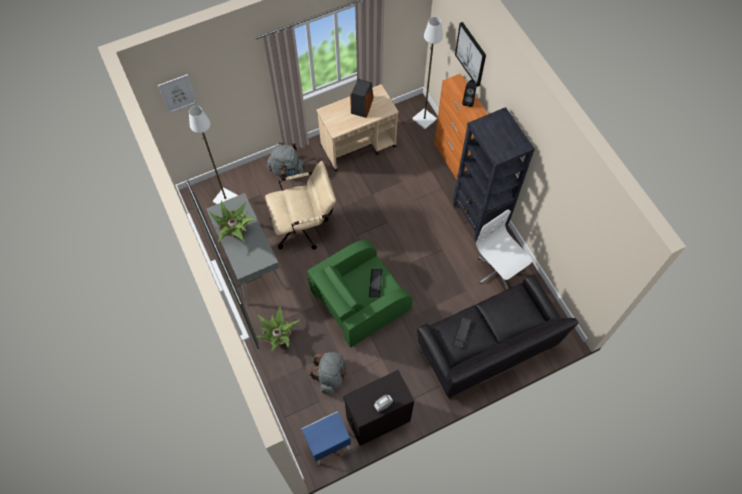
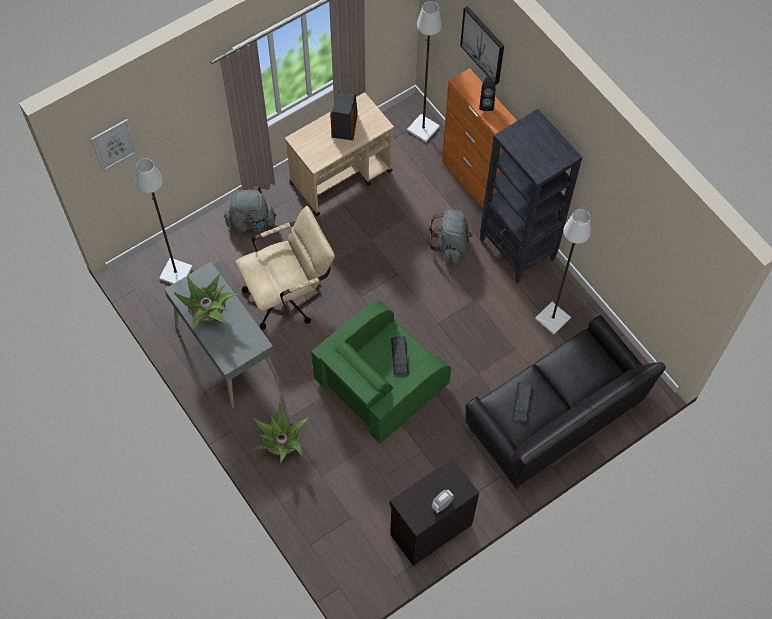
camera: 10 degrees left, 0 degrees up
blue nightstand [301,411,351,465] -> none
grey backpack [309,352,348,395] -> grey backpack moved to [428,210,474,264]
white office chair [476,210,532,290] -> white floor lamp [535,209,591,335]

